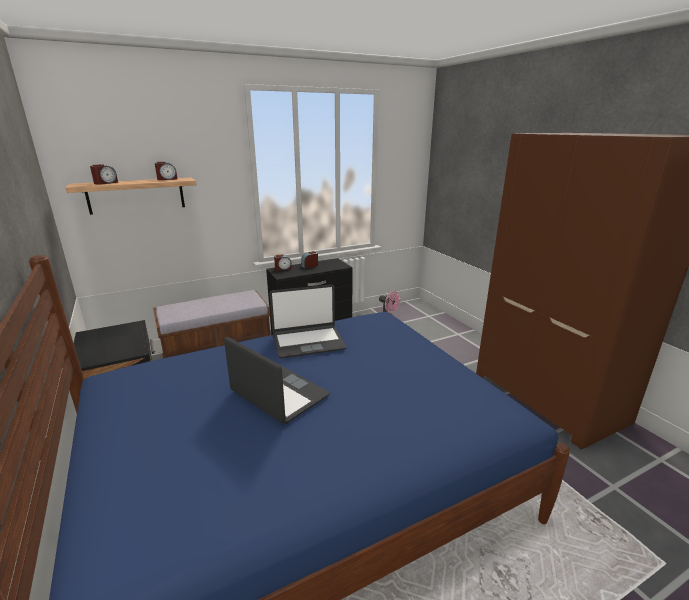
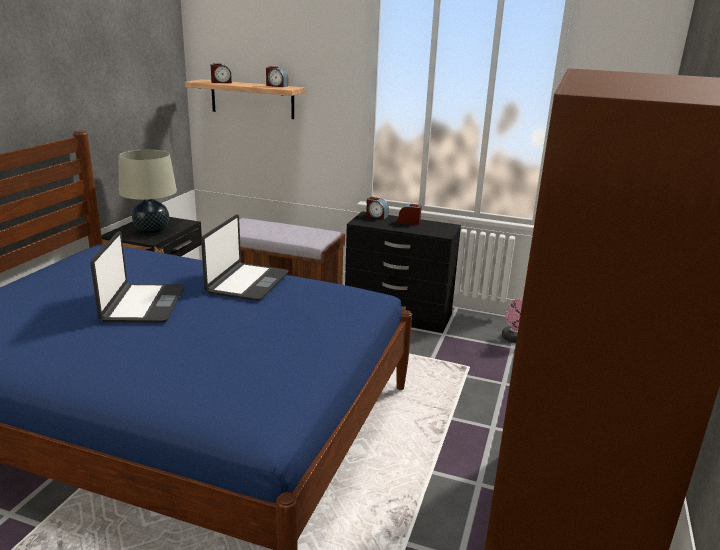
camera: 45 degrees right, 0 degrees up
laptop [269,284,346,358] -> laptop turned 105 degrees counterclockwise [201,214,288,301]
none -> beige table lamp [119,149,177,234]

